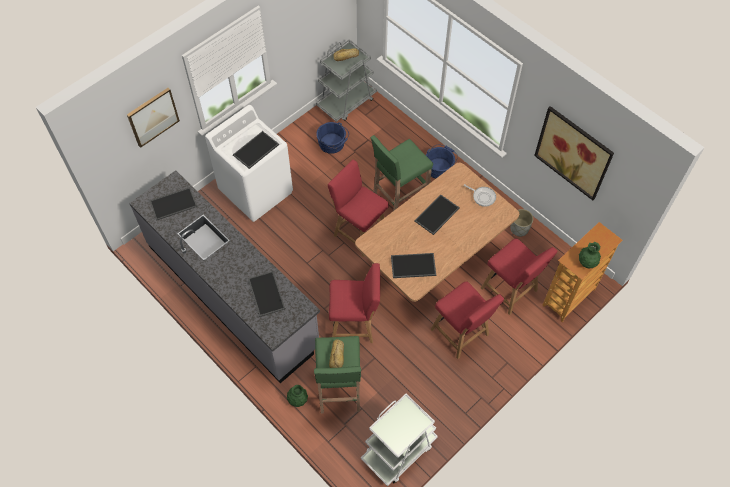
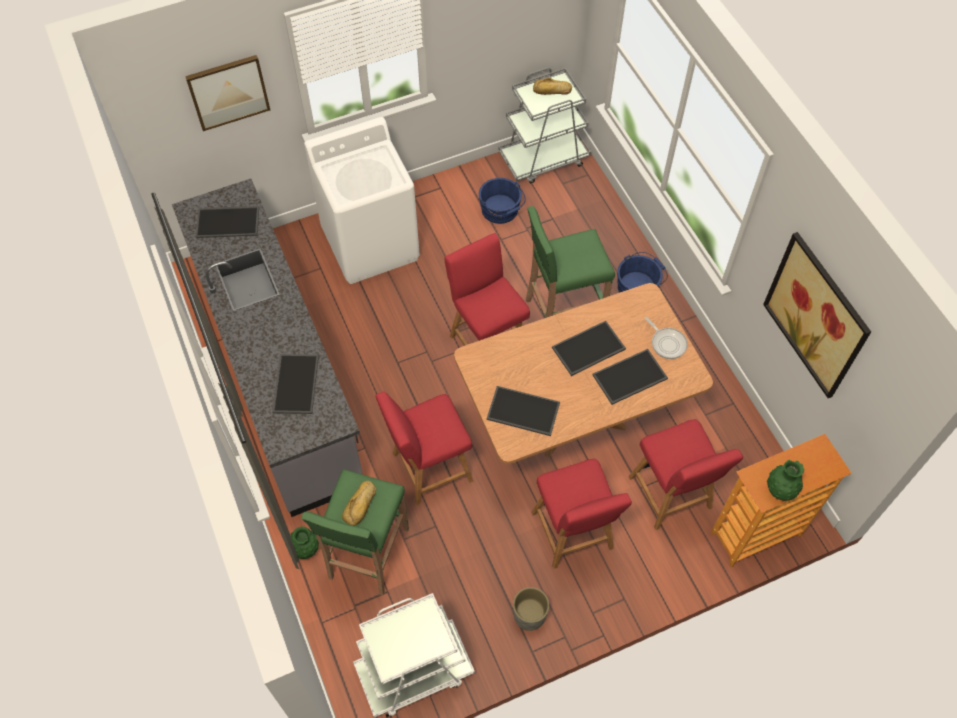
camera: 20 degrees right, 0 degrees up
tray [233,131,279,169] -> tray moved to [592,349,668,405]
red chair [329,263,380,343] -> red chair turned 135 degrees clockwise [376,392,473,505]
grey planter [510,209,533,237] -> grey planter moved to [513,587,549,631]

